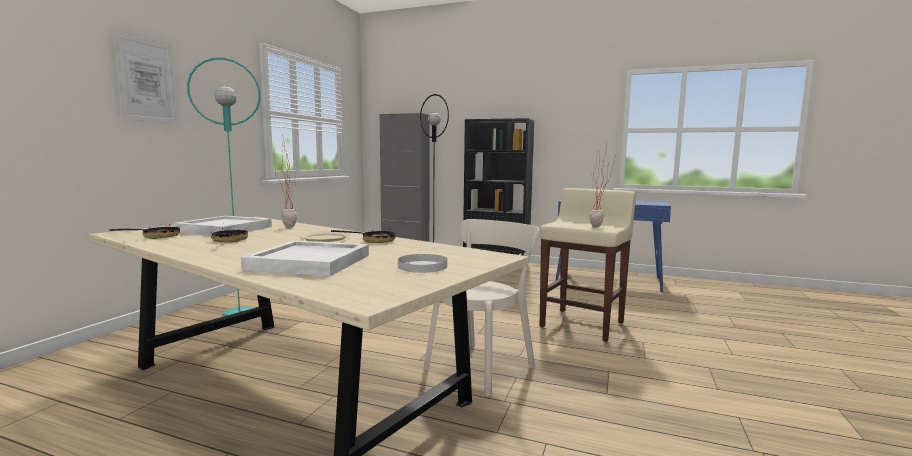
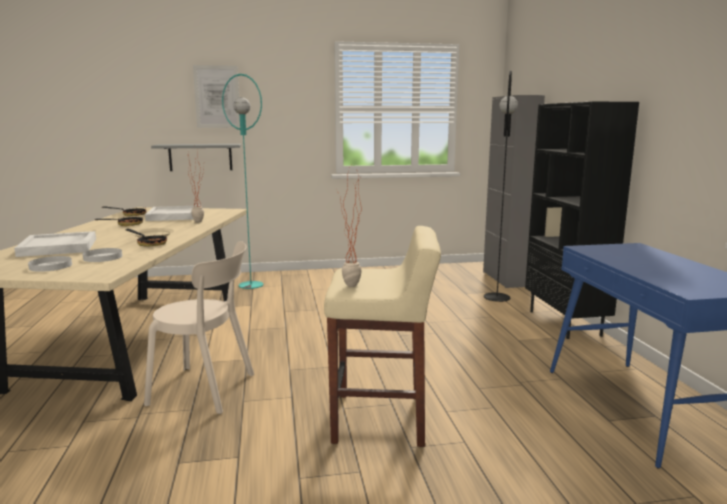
camera: 60 degrees right, 5 degrees up
none -> white plate [83,248,122,262]
none -> grey shelf [151,144,241,171]

